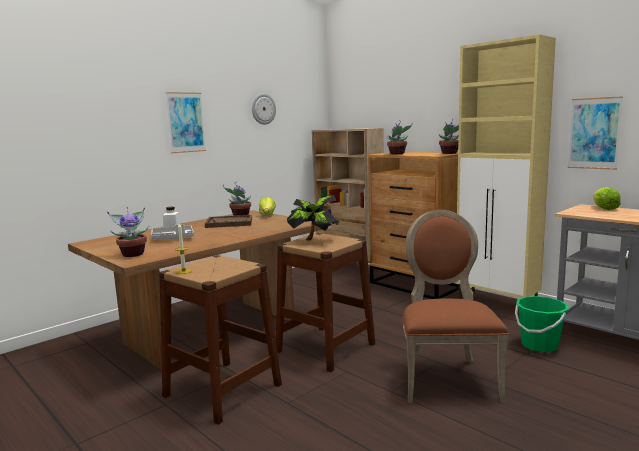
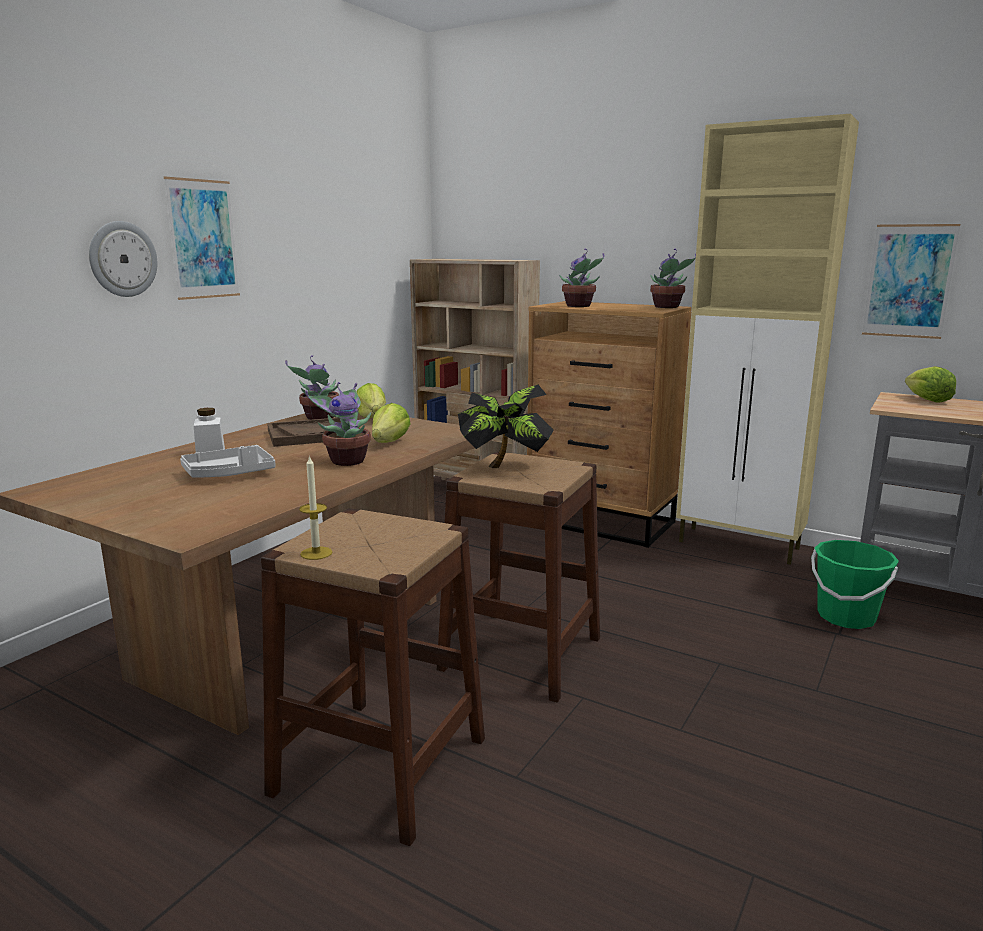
camera: 15 degrees left, 5 degrees up
potted plant [107,207,149,257] -> potted plant moved to [305,382,371,466]
wall clock [252,93,276,125] -> wall clock moved to [89,221,157,297]
brown chair [403,210,509,403] -> none
none -> lettuce [372,403,411,443]

